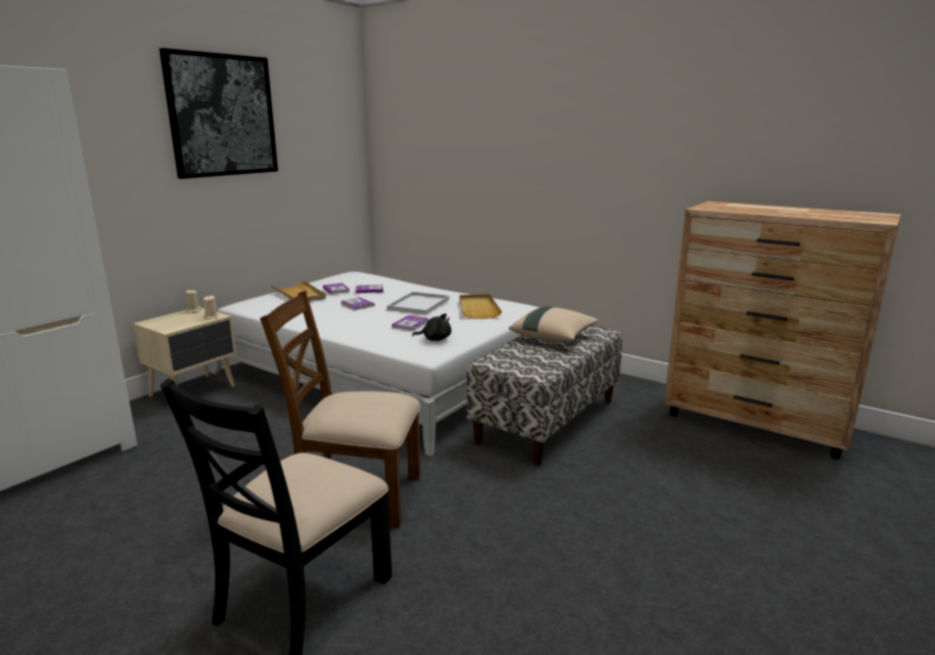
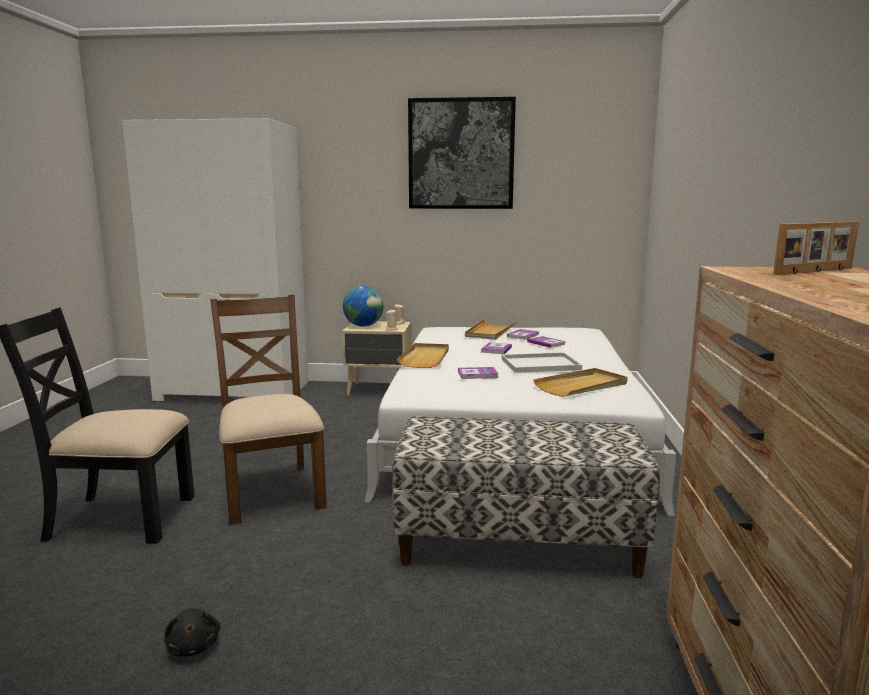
camera: 60 degrees right, 5 degrees down
black plush toy [412,313,451,341] -> black plush toy moved to [164,608,220,657]
beige pillow [509,306,599,342] -> none
none -> globe [343,286,383,327]
none -> beige tray [397,343,449,368]
none -> picture frame [773,222,859,275]

